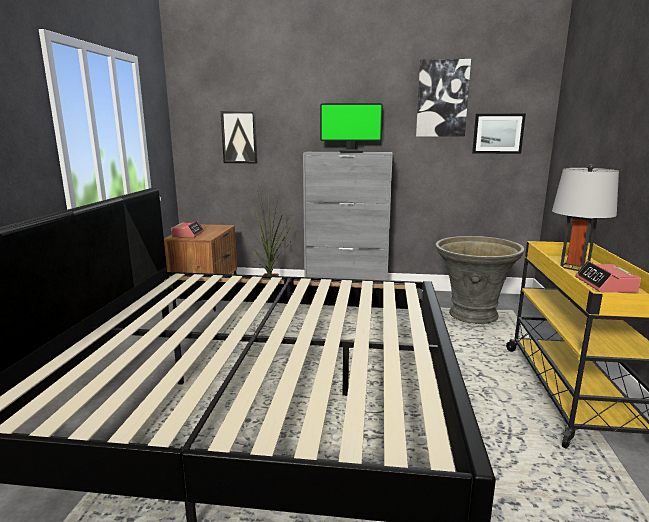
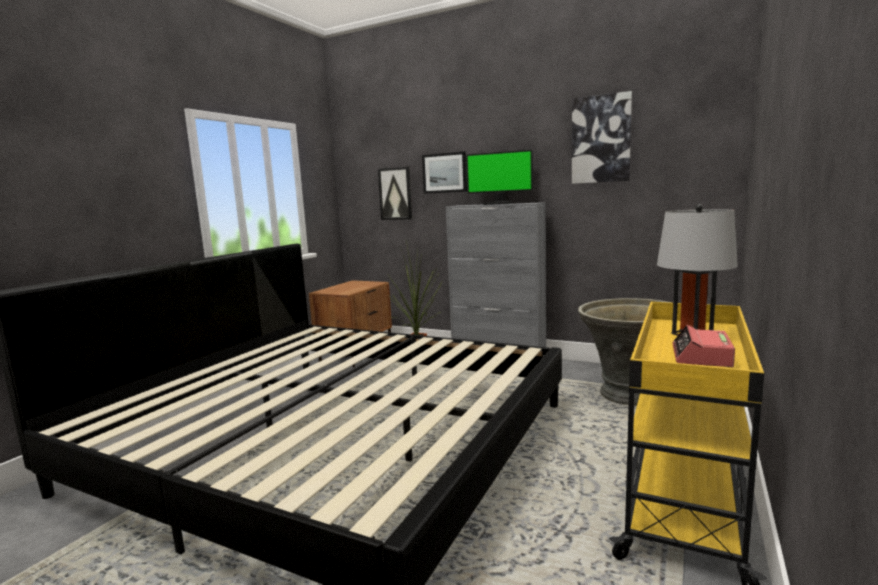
camera: 20 degrees right, 5 degrees down
alarm clock [171,221,204,237] -> none
picture [472,114,526,154] -> picture moved to [422,151,467,194]

